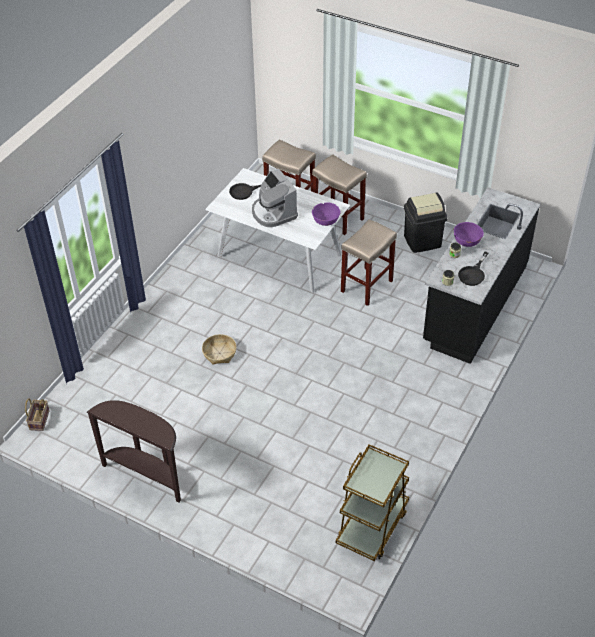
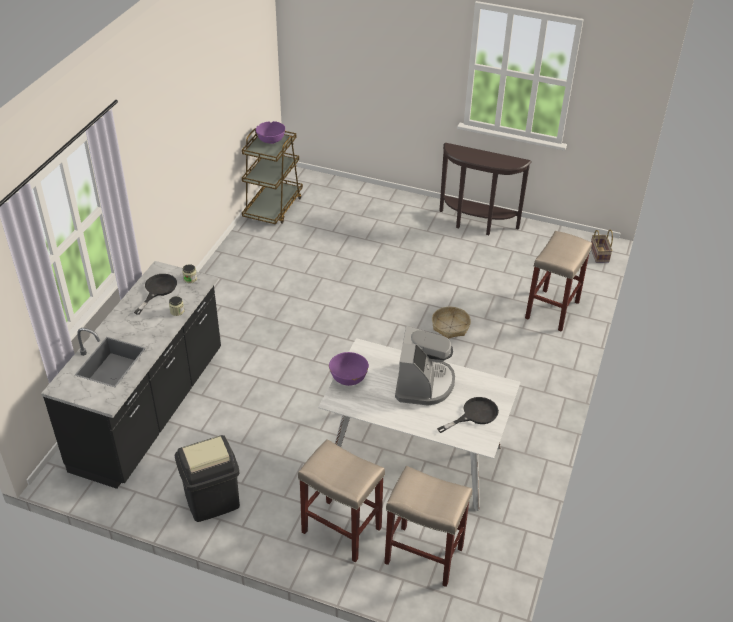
camera: 170 degrees right, 5 degrees down
coffee machine [252,169,298,227] -> coffee machine turned 45 degrees clockwise [395,326,455,406]
beige stool [341,219,397,306] -> beige stool moved to [525,231,592,332]
purple bowl [454,222,484,247] -> purple bowl moved to [256,121,285,144]

